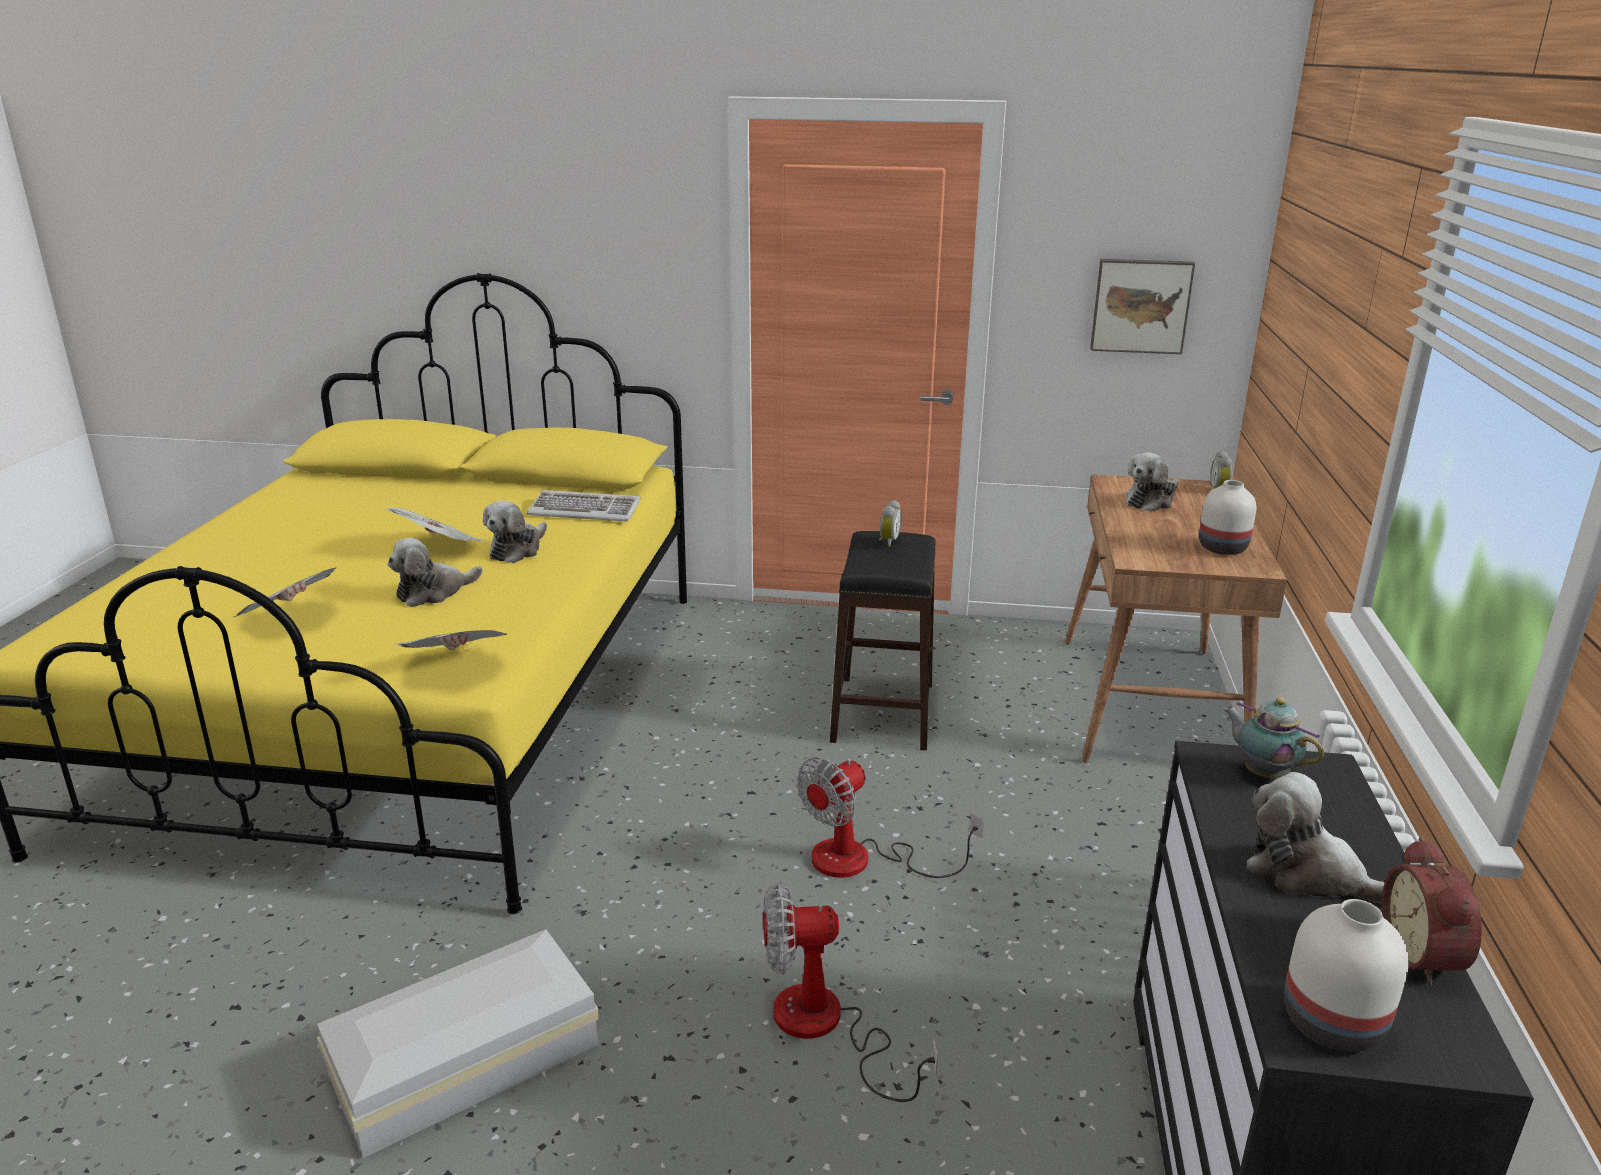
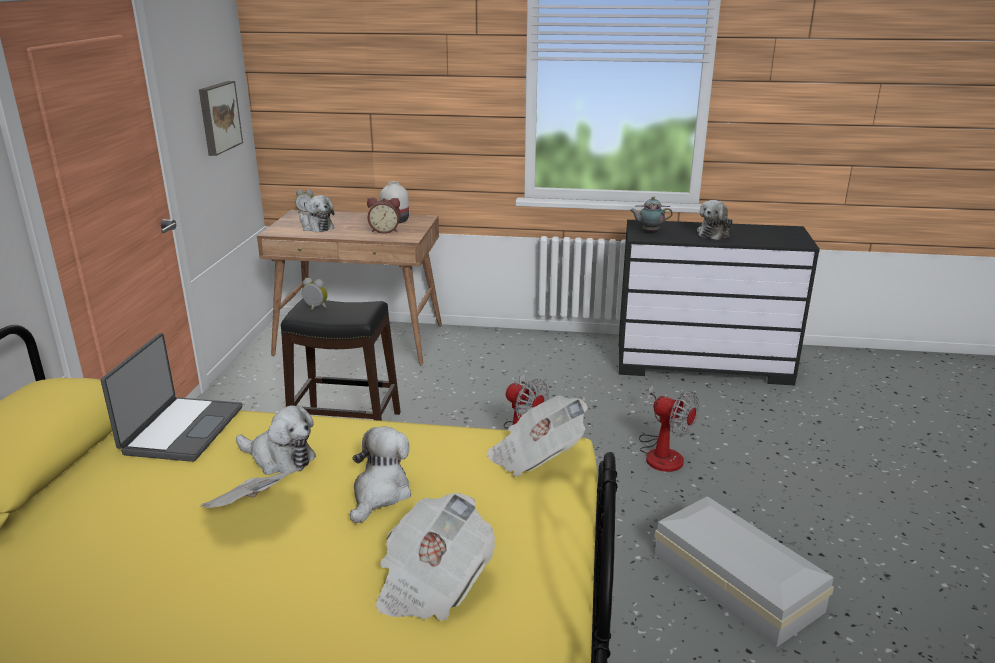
camera: 90 degrees left, 0 degrees up
plush toy [388,538,483,607] -> plush toy turned 120 degrees counterclockwise [350,427,411,523]
keyboard [527,490,641,521] -> laptop [101,333,242,462]
fan [763,883,938,1102] -> fan turned 45 degrees counterclockwise [639,385,699,472]
teapot [1223,697,1324,779] -> teapot turned 45 degrees clockwise [630,196,673,232]
white vase [1284,899,1409,1052] -> none
alarm clock [1382,837,1482,986] -> alarm clock moved to [367,198,401,234]

